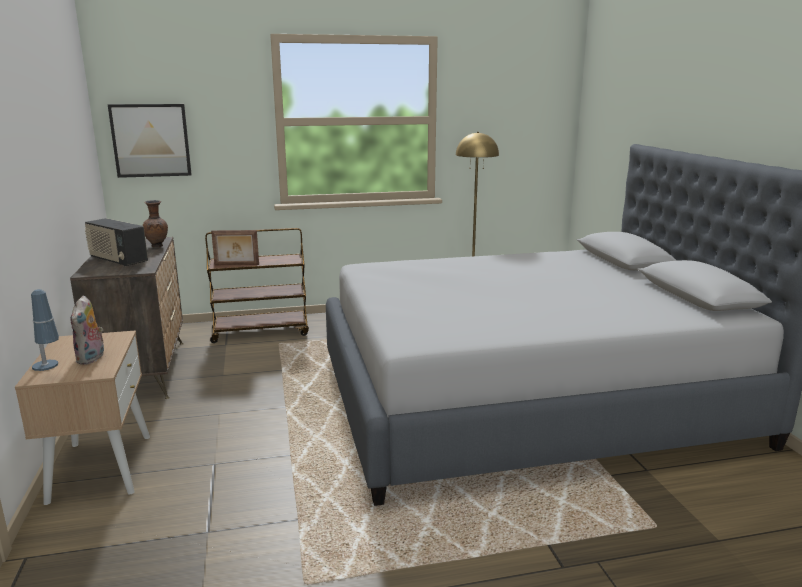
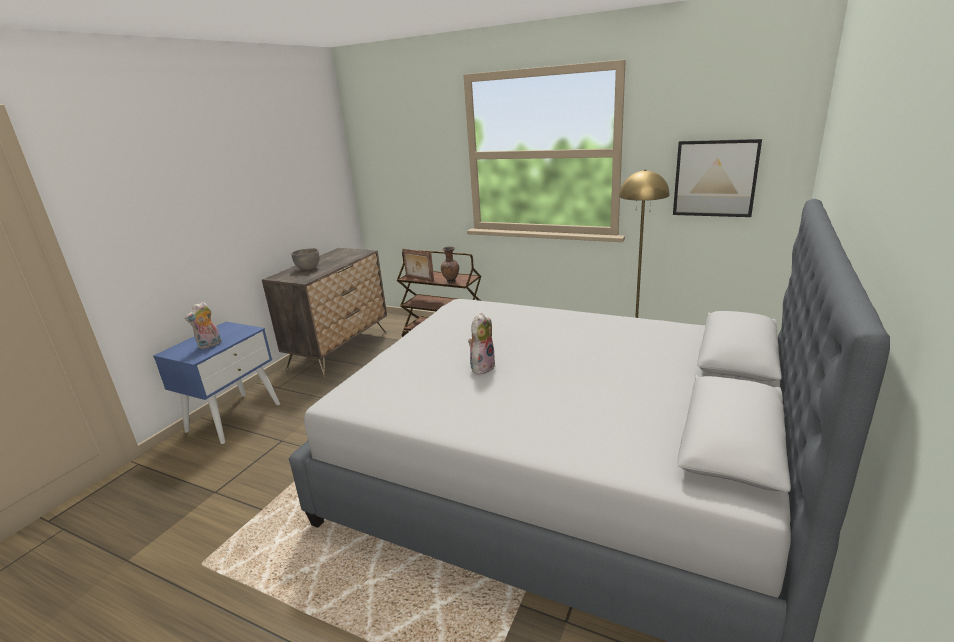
camera: 40 degrees right, 5 degrees up
beige nightstand [15,330,150,505] -> blue nightstand [153,322,280,444]
table lamp [31,289,59,371] -> none
radio [85,218,148,266] -> grey bowl [292,248,320,270]
picture [108,104,192,178] -> picture moved to [673,139,762,217]
brown vase [143,200,168,247] -> brown vase moved to [441,246,459,283]
none -> plush toy [468,313,496,375]

